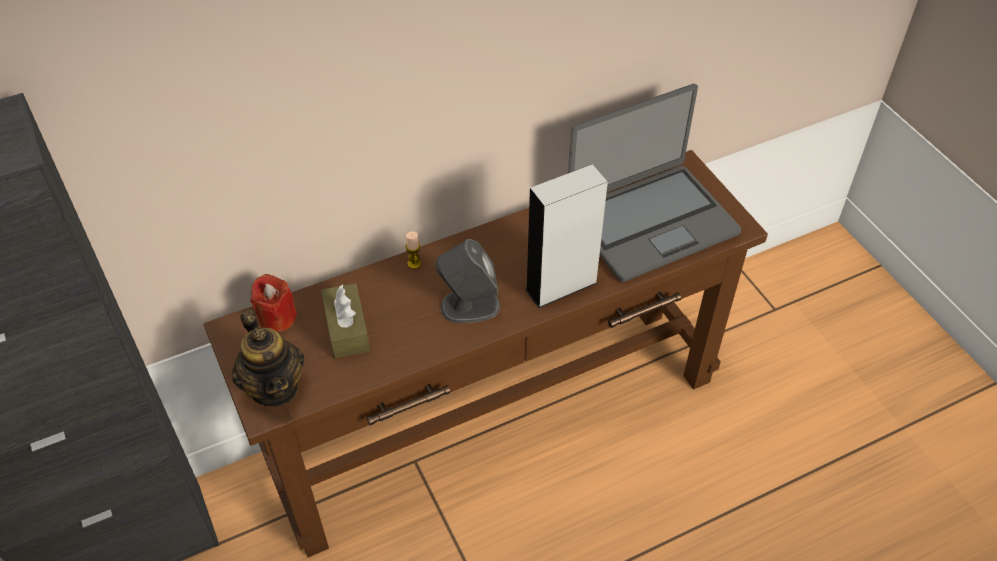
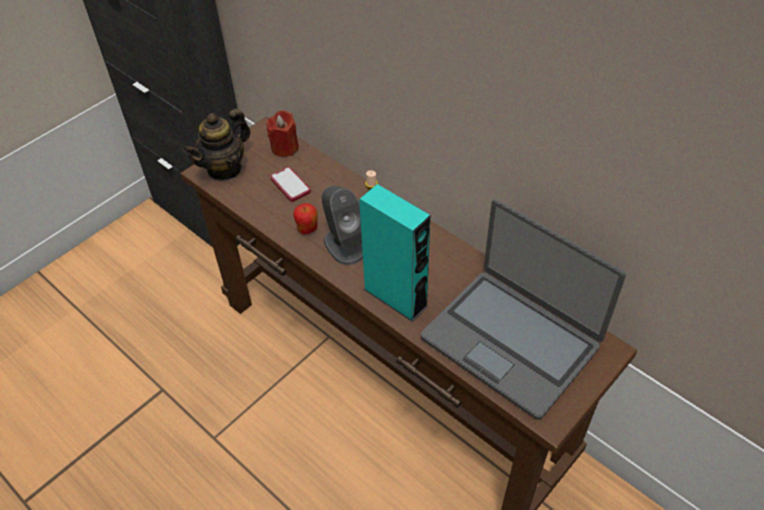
camera: 70 degrees right, 0 degrees up
brown tissue box [321,283,370,358] -> phone [270,167,311,202]
grey speaker [525,164,608,308] -> turquoise speaker [359,184,430,322]
none -> apple [293,203,318,234]

